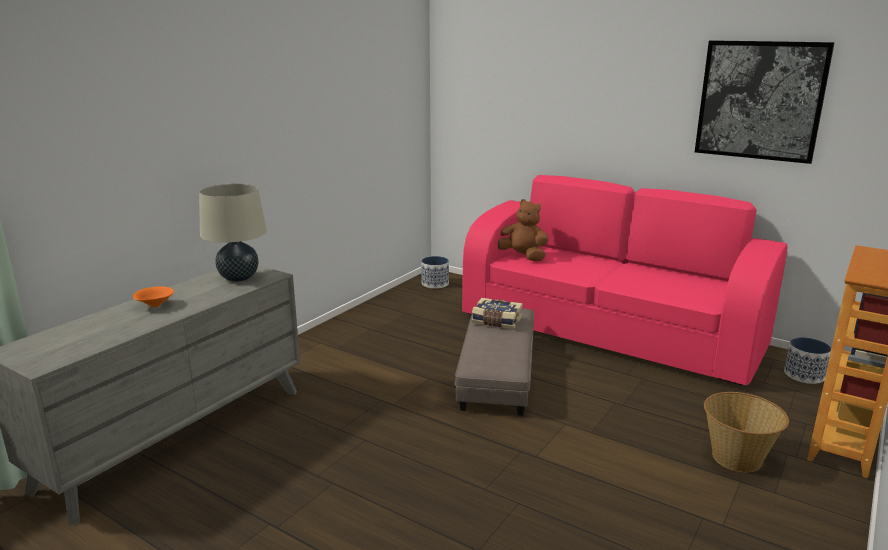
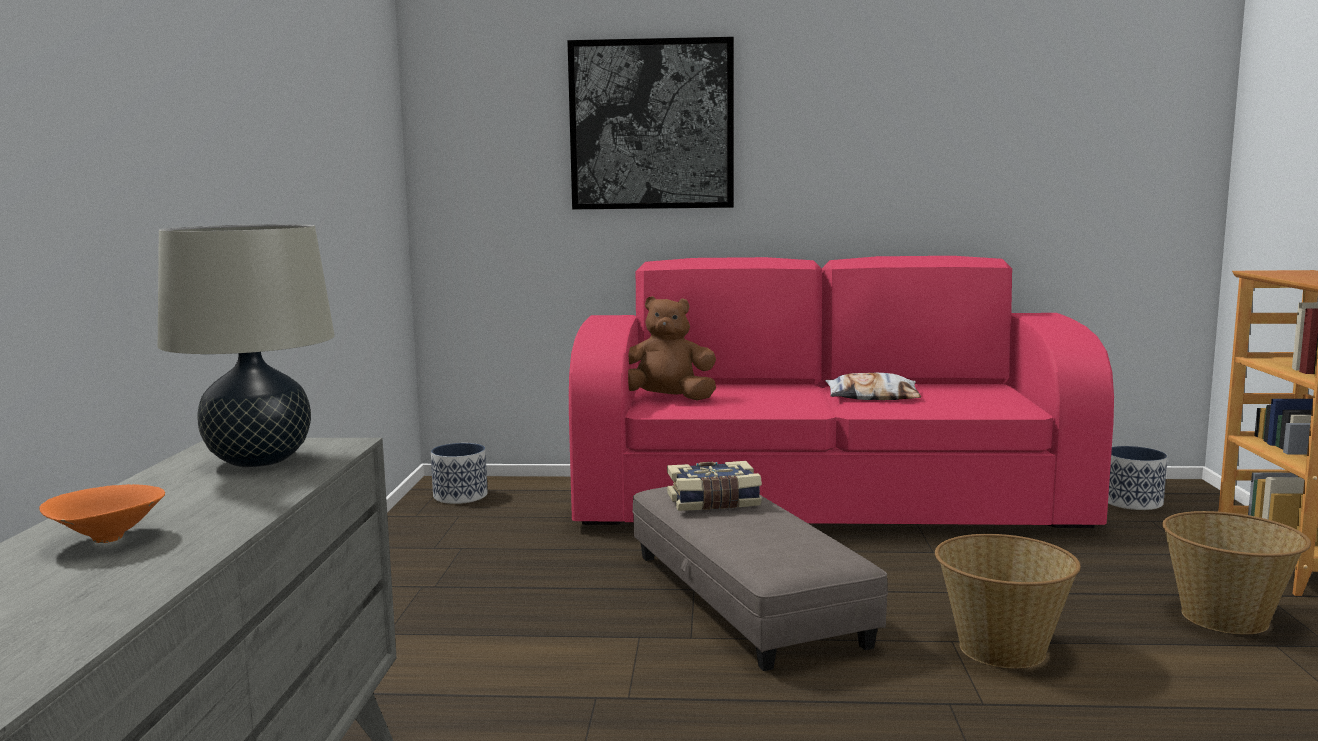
camera: 30 degrees left, 10 degrees down
picture [695,40,835,164] -> picture moved to [567,37,734,209]
none -> pillow [825,373,921,400]
none -> basket [935,534,1081,669]

